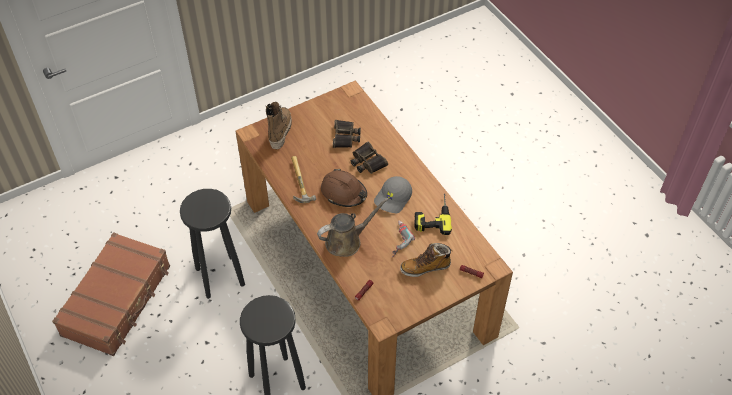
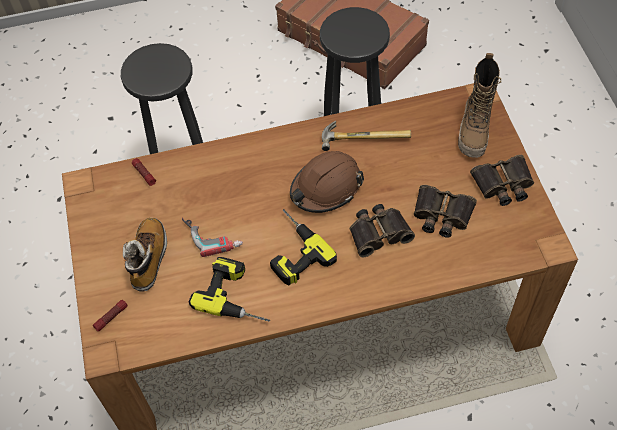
camera: 110 degrees right, 5 degrees up
boot [266,102,292,149] -> boot turned 75 degrees clockwise [458,53,501,158]
brown watering can [317,198,389,257] -> none
grey cap [374,176,412,213] -> power drill [270,209,337,286]
none -> binoculars [470,155,534,206]

